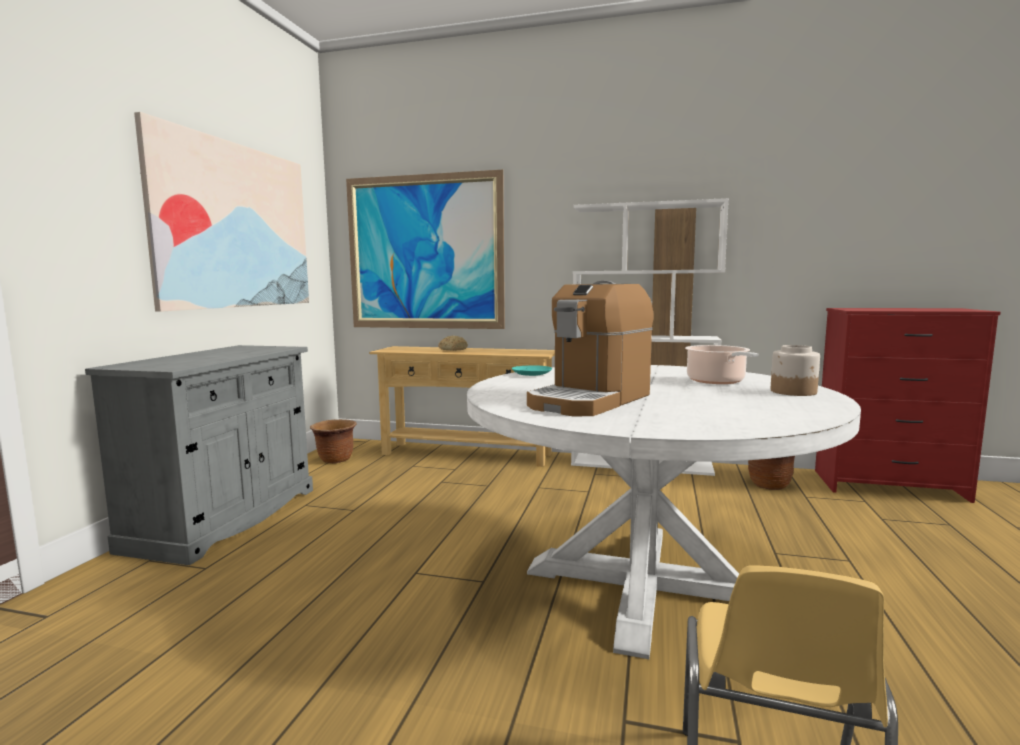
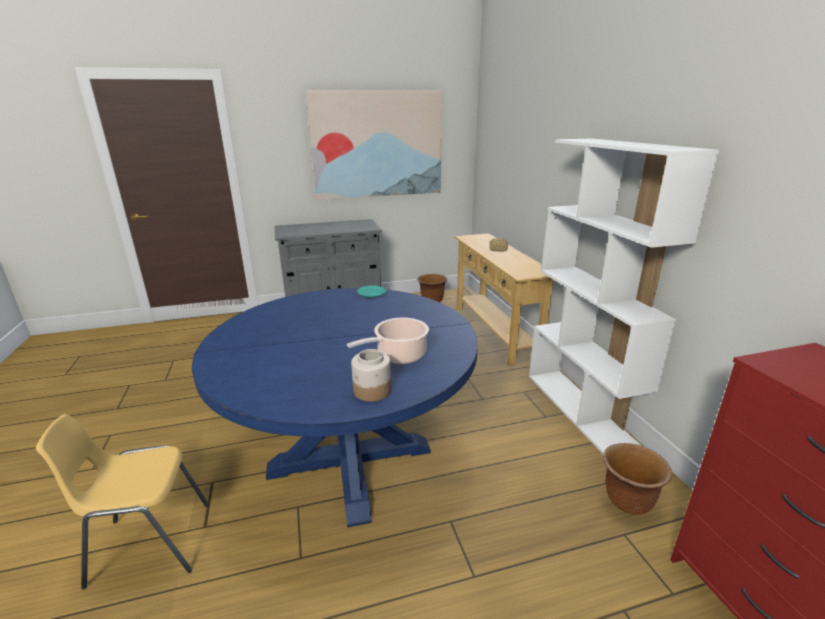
camera: 60 degrees right, 15 degrees up
picture [346,169,505,329] -> none
white dining table [467,365,861,659] -> blue dining table [192,288,478,527]
coffee machine [527,281,653,416] -> none

